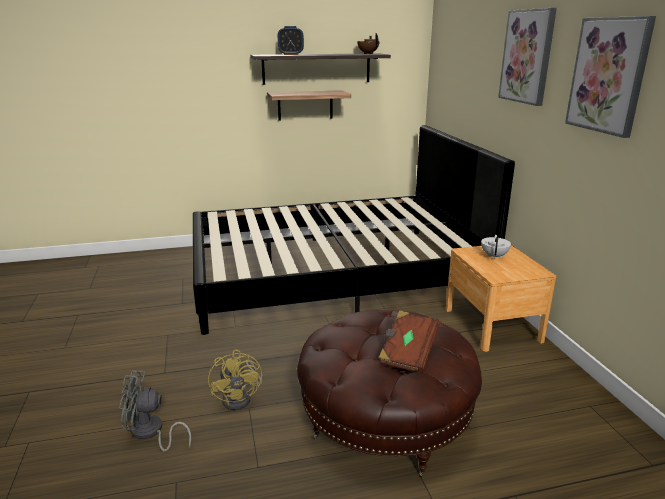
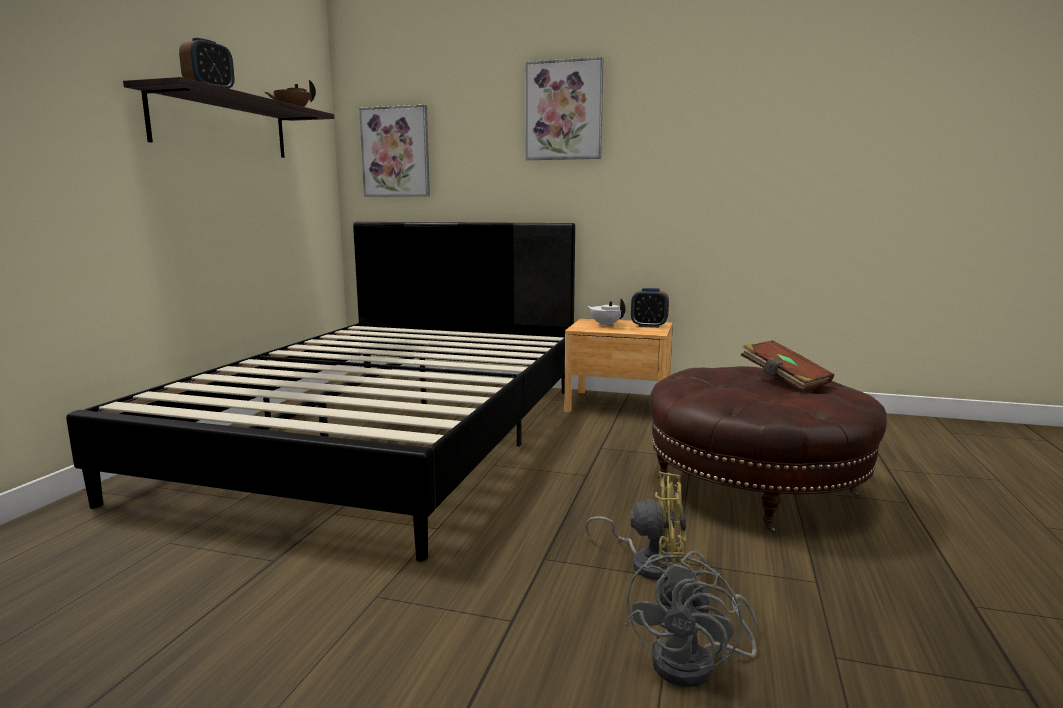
camera: 60 degrees left, 10 degrees down
shelf [267,90,351,120] -> none
picture [565,16,656,138] -> picture moved to [359,105,430,197]
none -> alarm clock [631,288,669,328]

